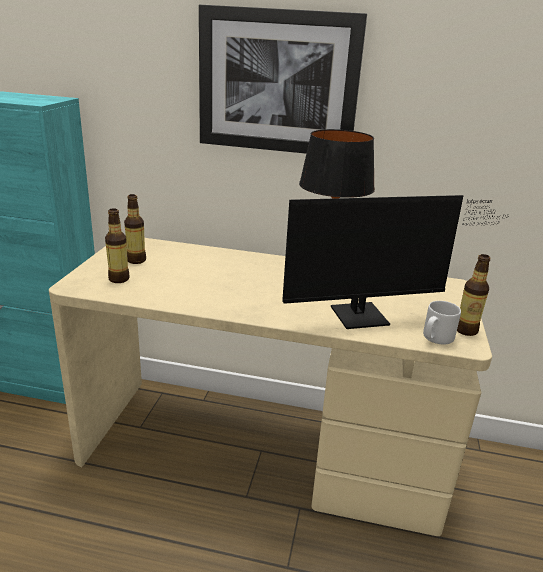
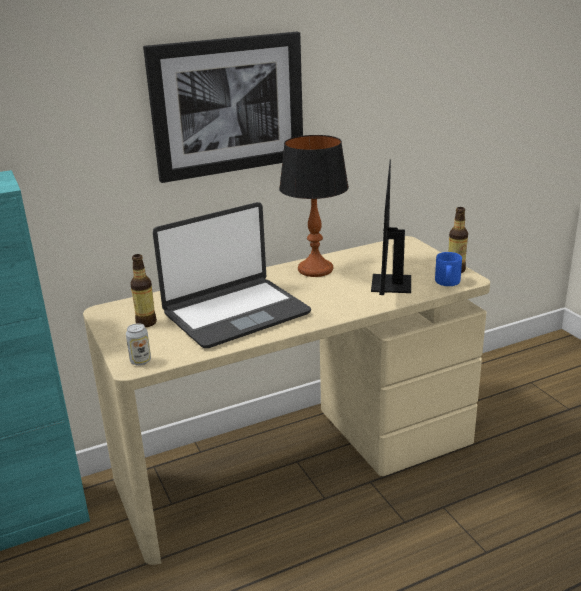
camera: 35 degrees left, 0 degrees up
bottle [105,208,130,283] -> none
monitor [282,195,507,329] -> monitor turned 150 degrees clockwise [371,159,411,295]
grey mug [423,301,461,345] -> blue mug [435,252,462,286]
none -> can [126,323,151,366]
none -> laptop [153,202,311,348]

